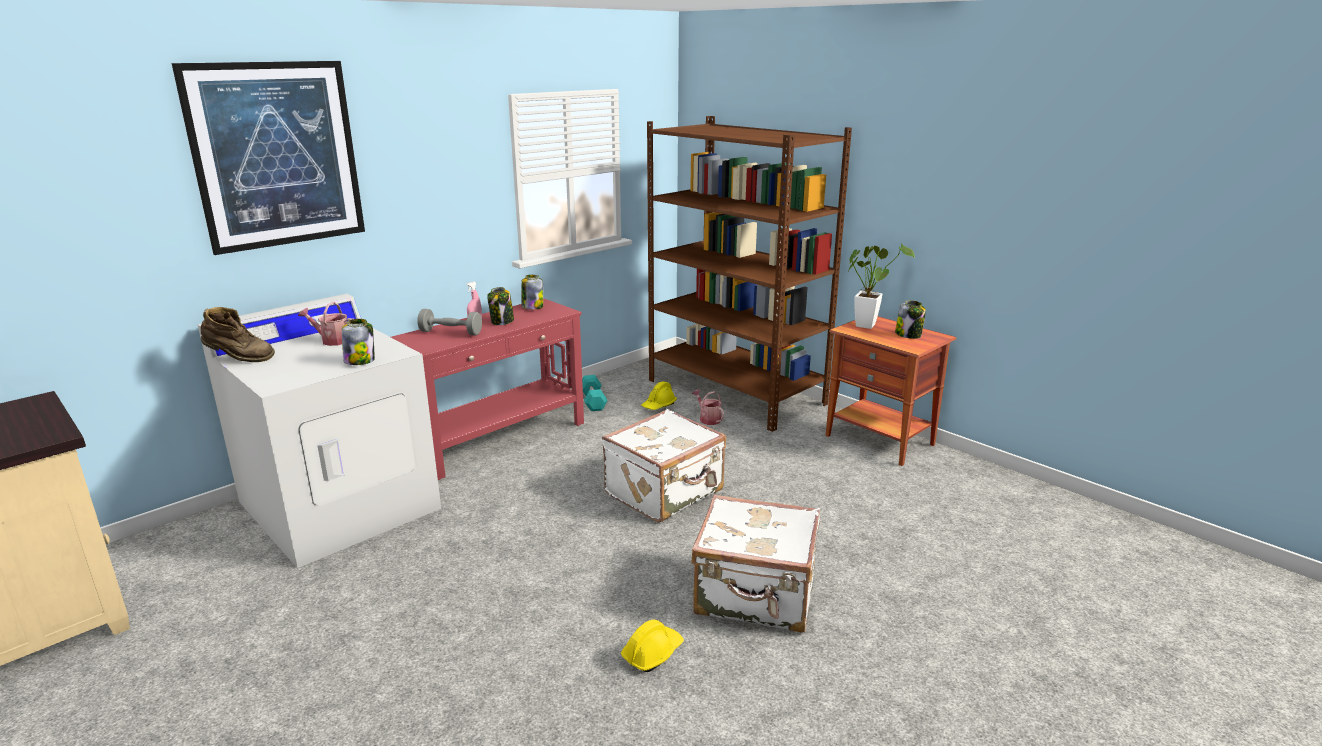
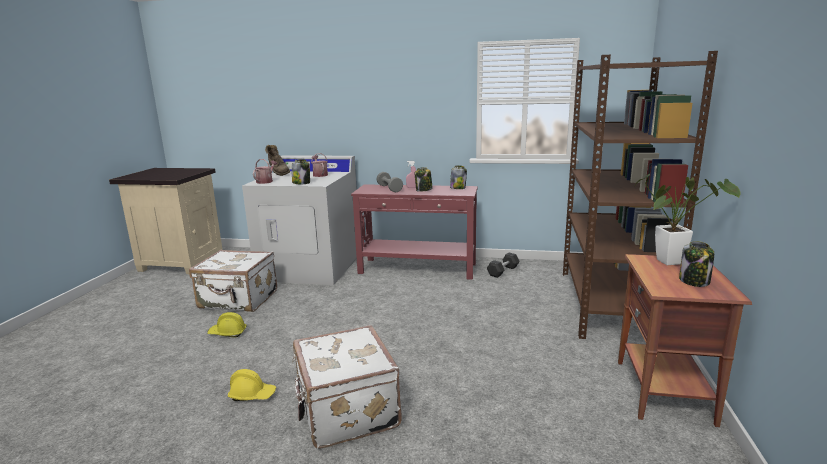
camera: 55 degrees right, 5 degrees down
picture [172,61,365,255] -> none
turquoise dumbbell [582,375,607,411] -> grey dumbbell [487,253,520,278]
white suitcase [602,409,726,522] -> white suitcase moved to [189,250,277,312]
yellow hard hat [641,381,677,410] -> yellow hard hat moved to [207,312,247,338]
watering can [692,390,724,425] -> watering can moved to [253,159,277,184]

